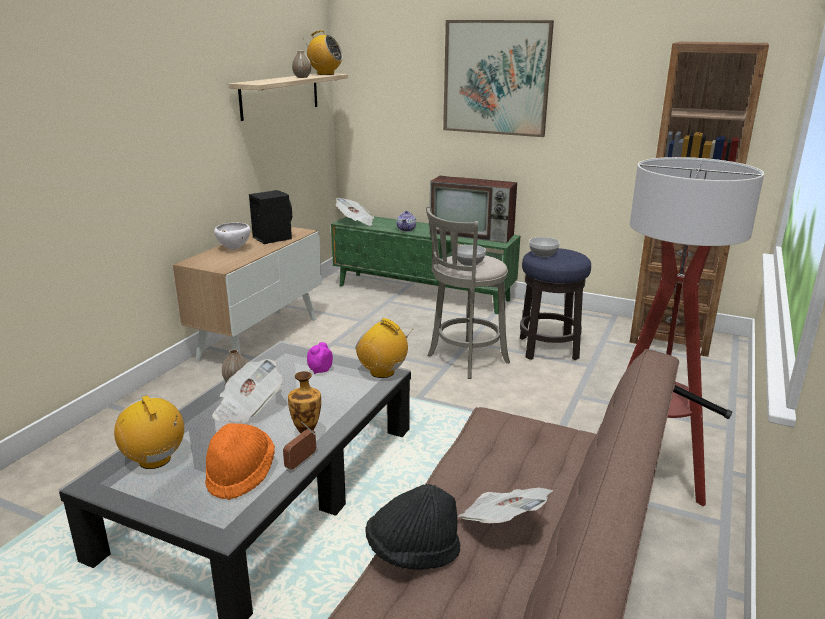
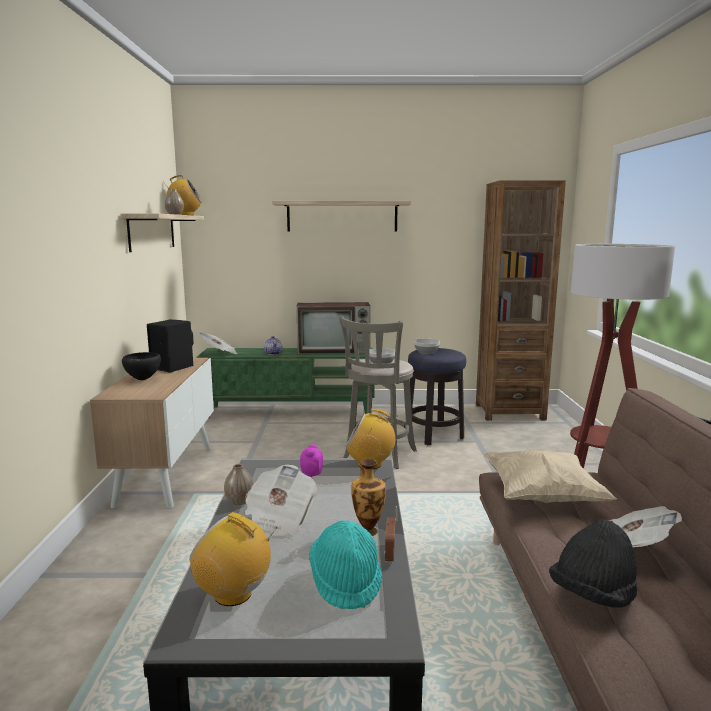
camera: 25 degrees left, 10 degrees down
orange hat [205,423,275,500] -> turquoise hat [309,520,382,609]
white bowl [214,222,250,250] -> black bowl [122,352,161,380]
picture [443,20,554,137] -> shelf [272,201,411,231]
none -> beige pillow [484,450,617,503]

